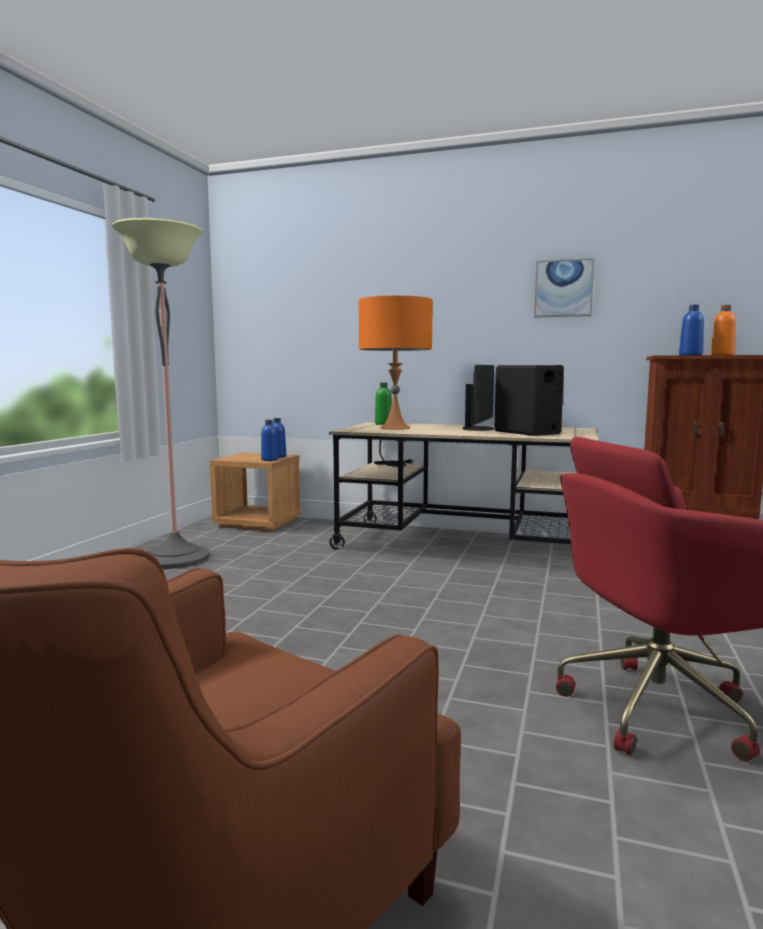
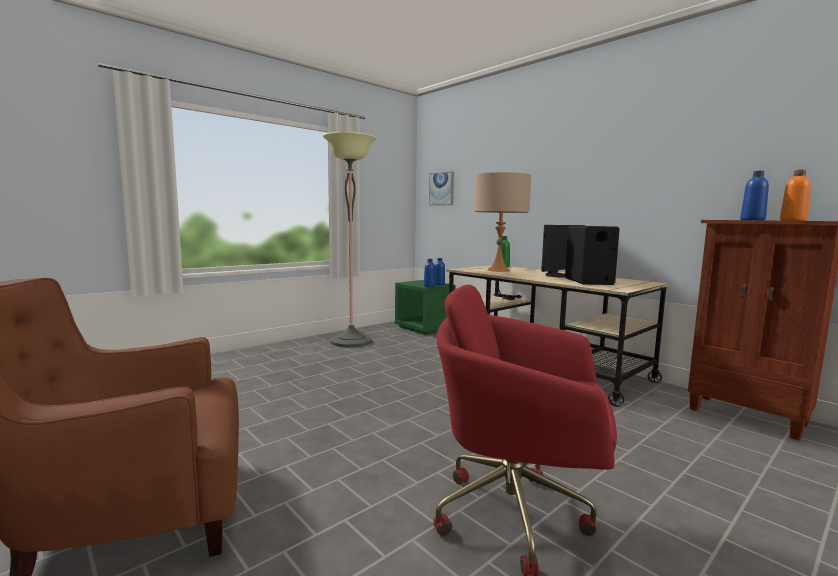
camera: 30 degrees right, 0 degrees up
brown nightstand [210,453,301,532] -> green nightstand [395,280,456,335]
orange table lamp [359,296,433,430] -> beige table lamp [474,172,531,272]
picture [534,258,594,317] -> picture moved to [429,171,454,206]

